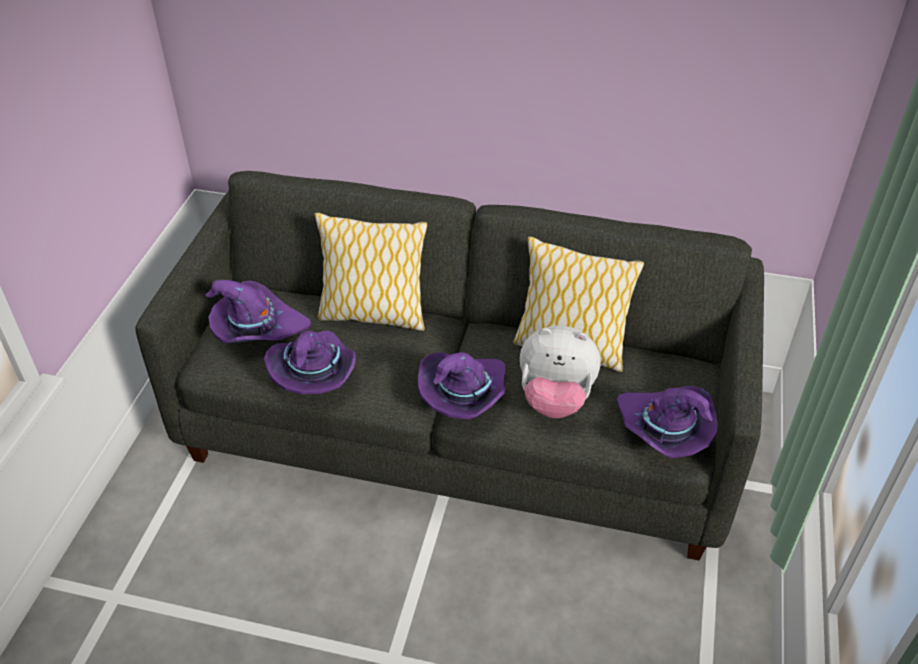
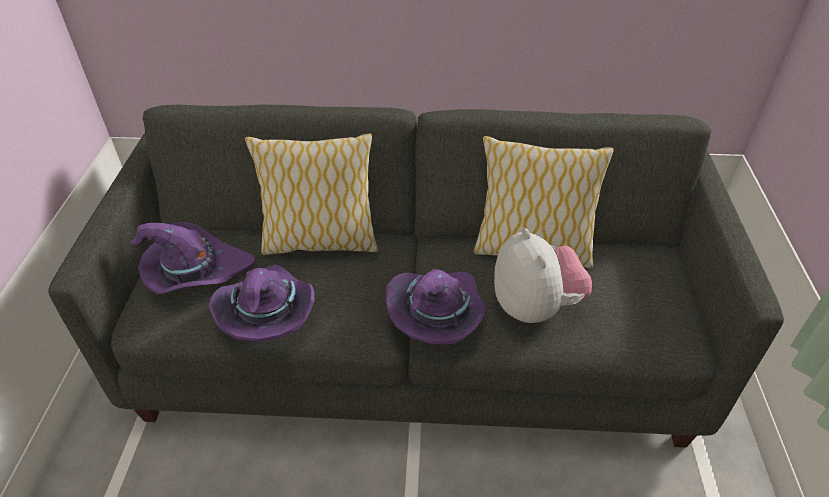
camera: 10 degrees left, 0 degrees up
plush toy [520,325,601,418] -> plush toy turned 105 degrees counterclockwise [494,228,592,323]
purple hat [617,386,718,458] -> none

